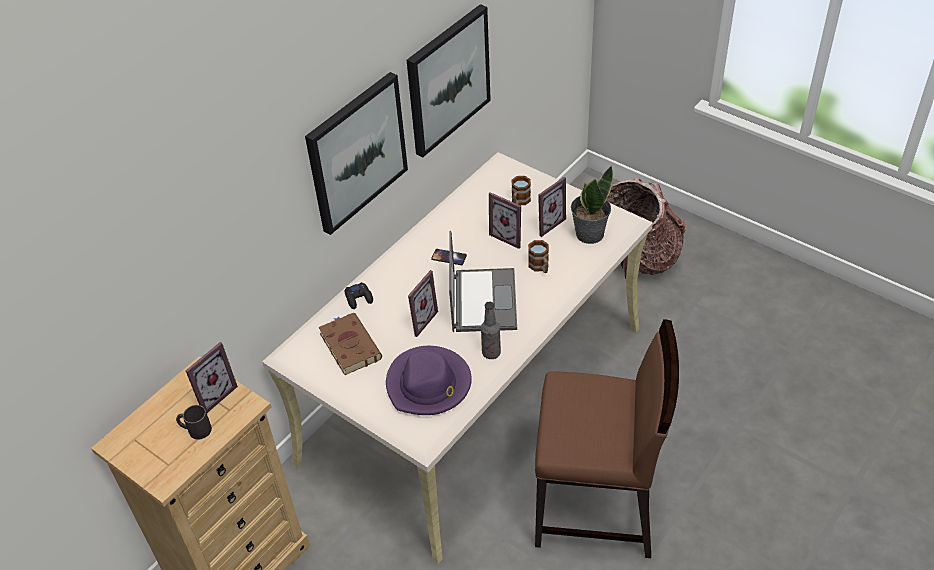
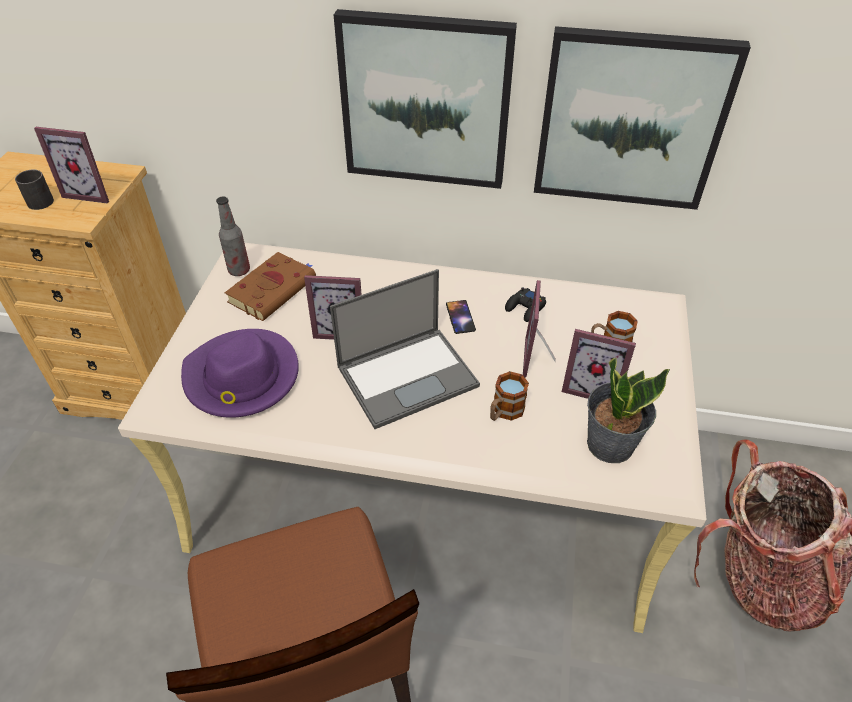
camera: 60 degrees right, 0 degrees up
black game controller [345,282,373,309] -> black game controller moved to [505,287,546,322]
bottle [481,302,501,359] -> bottle moved to [216,196,250,276]

